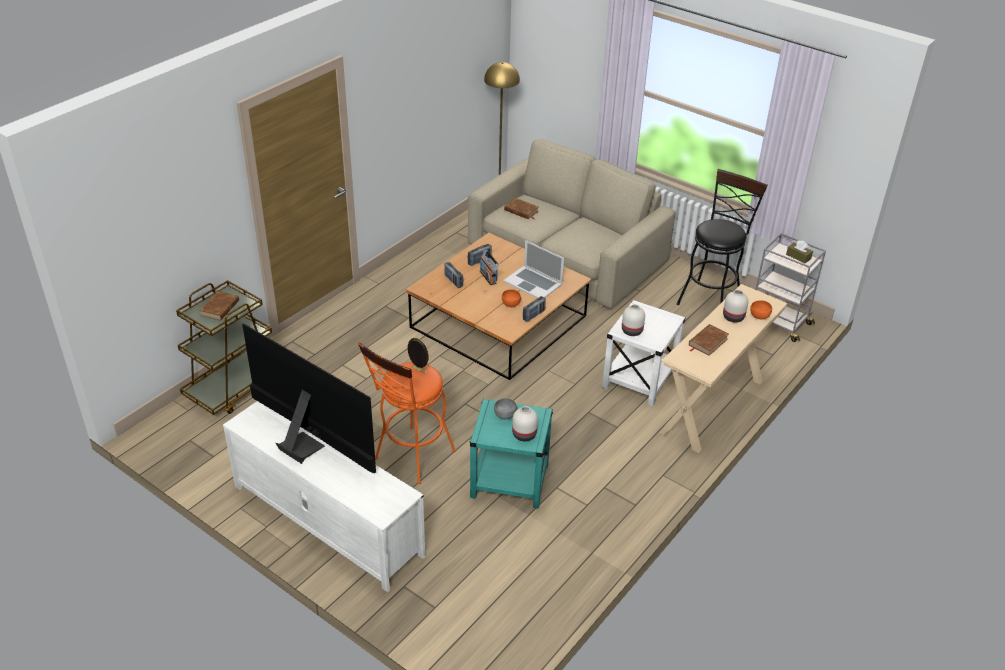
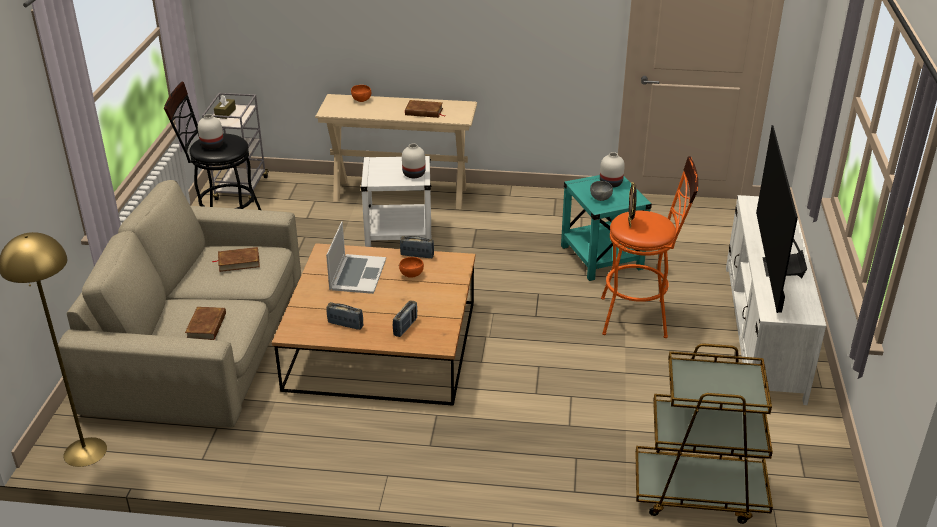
camera: 120 degrees left, 5 degrees down
brown book [199,291,239,321] -> brown book moved to [212,247,260,272]
radio [480,250,499,285] -> none
white vase [723,290,748,323] -> white vase moved to [198,114,224,149]

